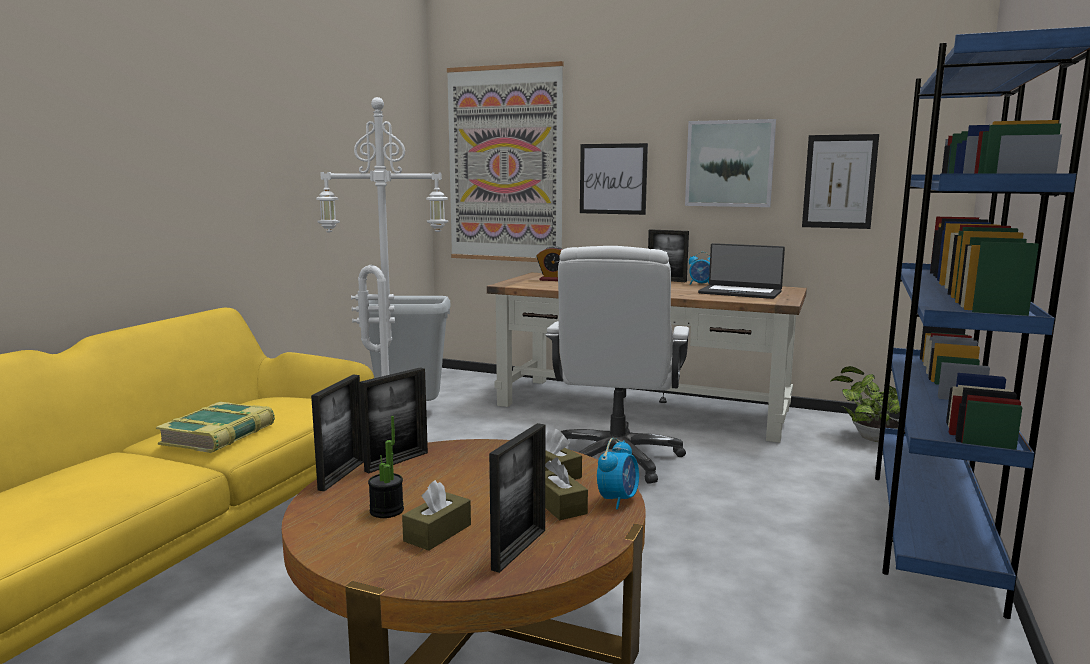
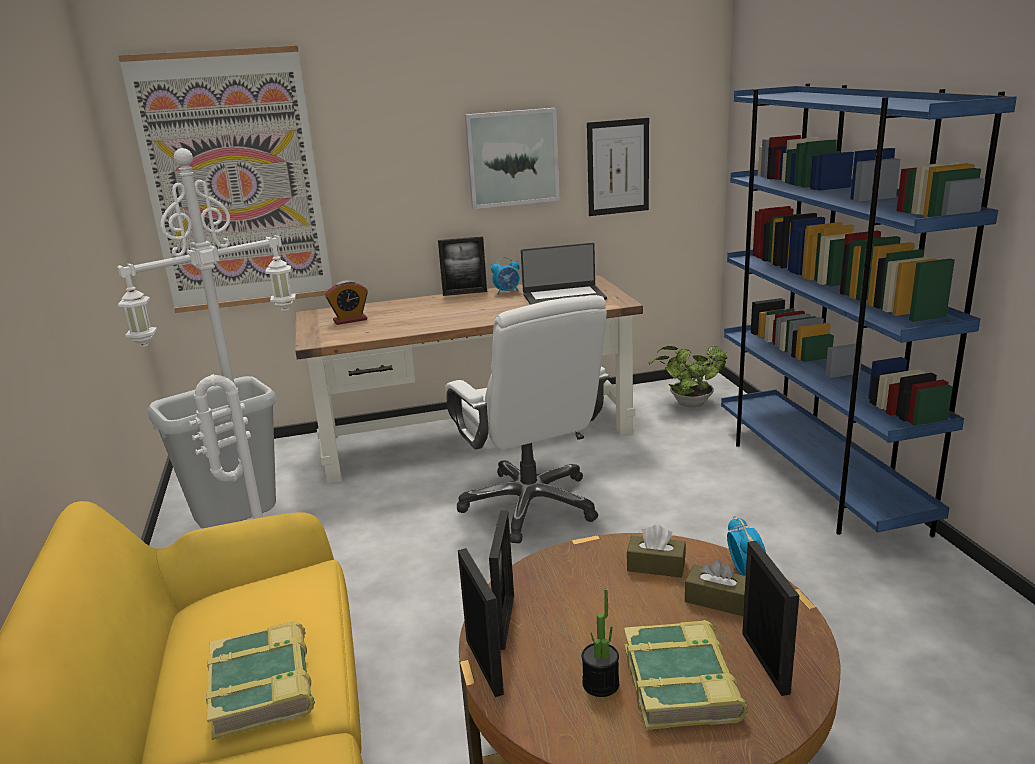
camera: 35 degrees left, 10 degrees up
brown tissue box [402,480,471,551] -> book [624,620,748,730]
picture [580,143,648,215] -> none

